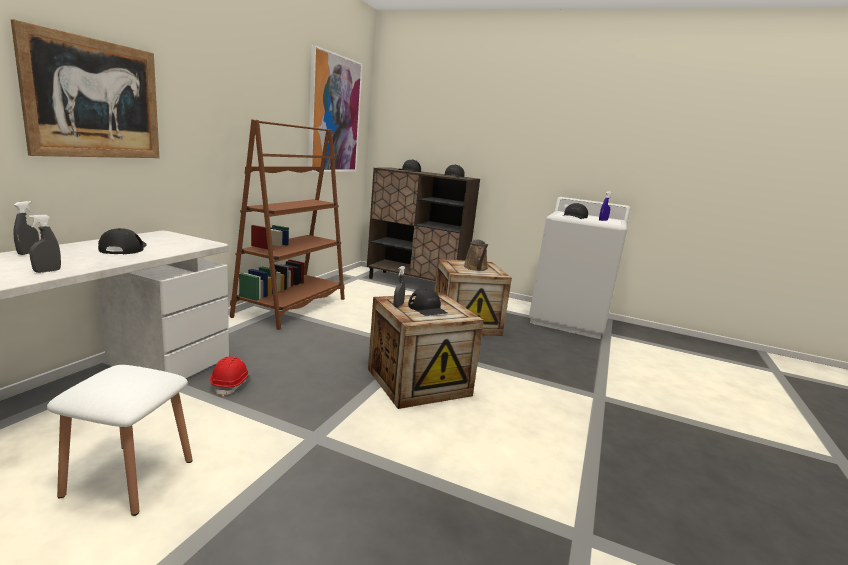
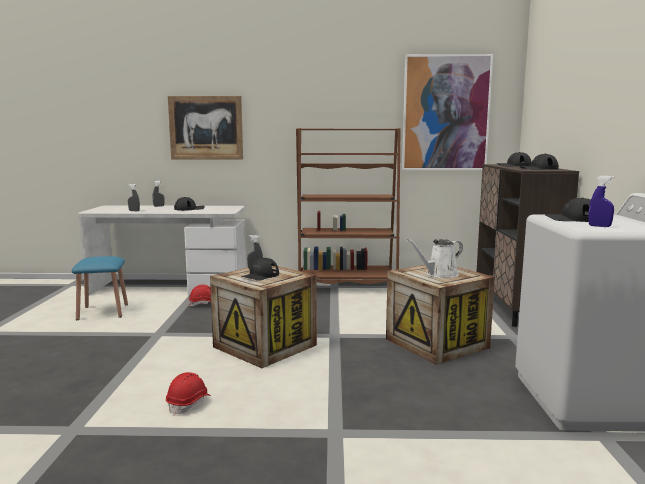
camera: 70 degrees right, 5 degrees down
white stool [47,365,193,516] -> blue stool [72,256,128,320]
brown watering can [464,239,488,271] -> white watering can [407,239,463,278]
none -> red hard hat [166,372,211,416]

